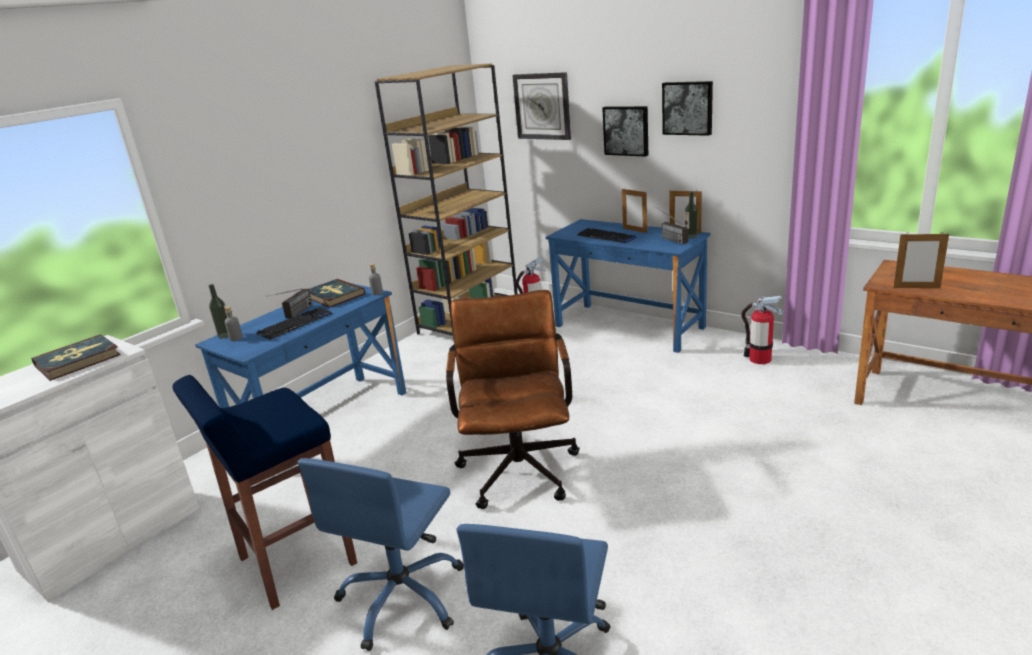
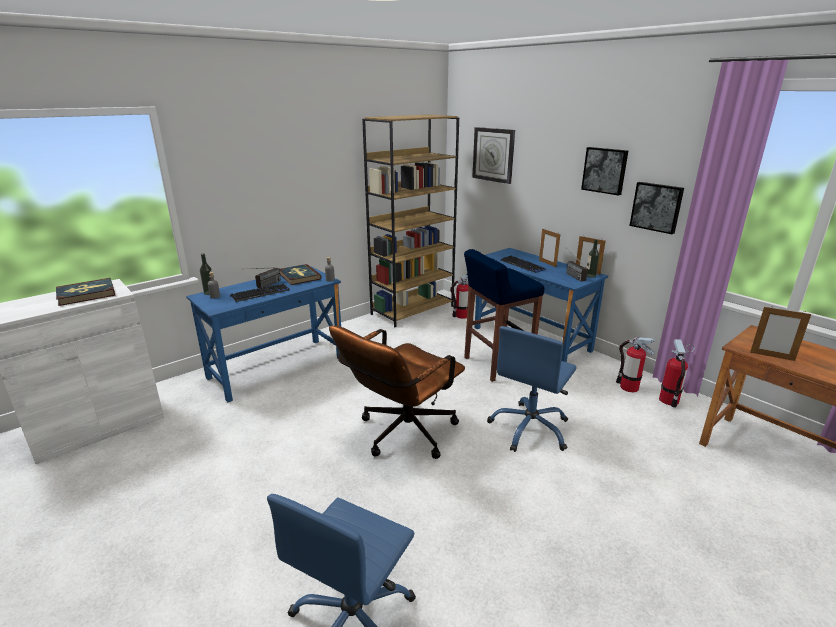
camera: 10 degrees right, 0 degrees up
blue stool [173,375,357,610] -> blue stool moved to [464,249,545,382]
blue office chair [297,458,464,651] -> blue office chair moved to [487,326,577,452]
brown office chair [446,290,580,509] -> brown office chair turned 150 degrees counterclockwise [329,325,465,459]
picture [602,106,648,157] -> picture moved to [629,182,684,234]
none -> fire extinguisher [659,339,695,408]

